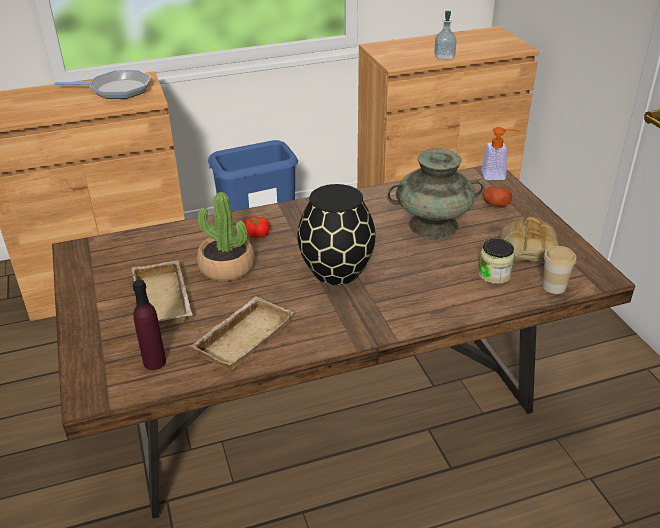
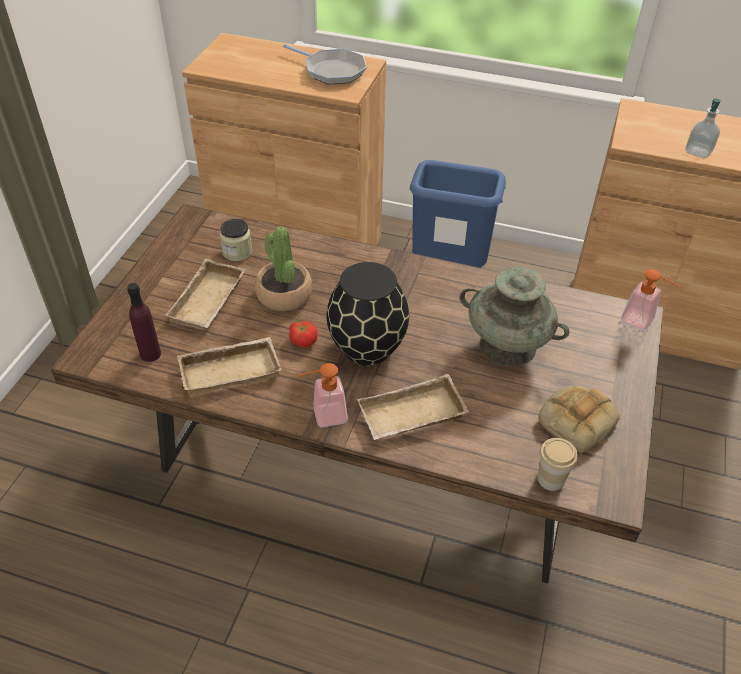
camera: 35 degrees right, 10 degrees up
tomato [244,216,270,238] -> tomato moved to [289,321,318,348]
jar [478,239,515,284] -> jar moved to [219,219,253,261]
potato [482,187,512,207] -> none
none -> soap dispenser [298,363,348,427]
none -> beige tray [357,374,469,440]

